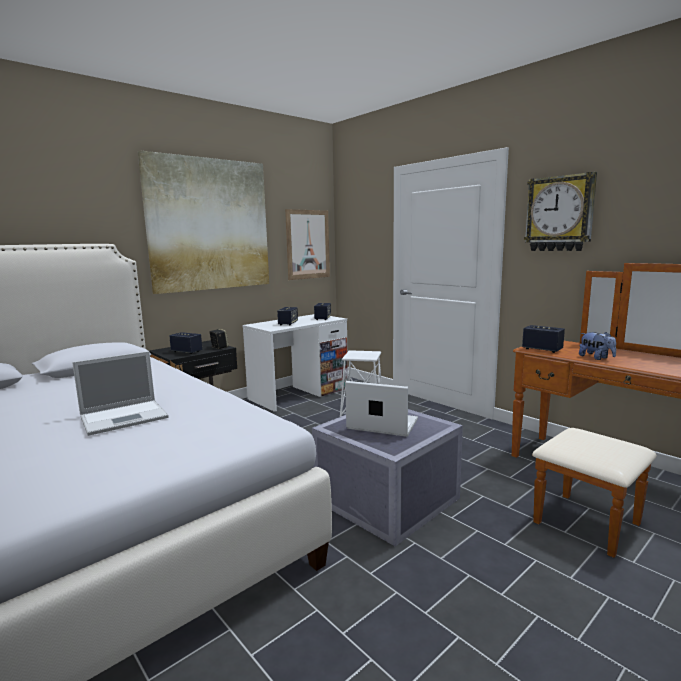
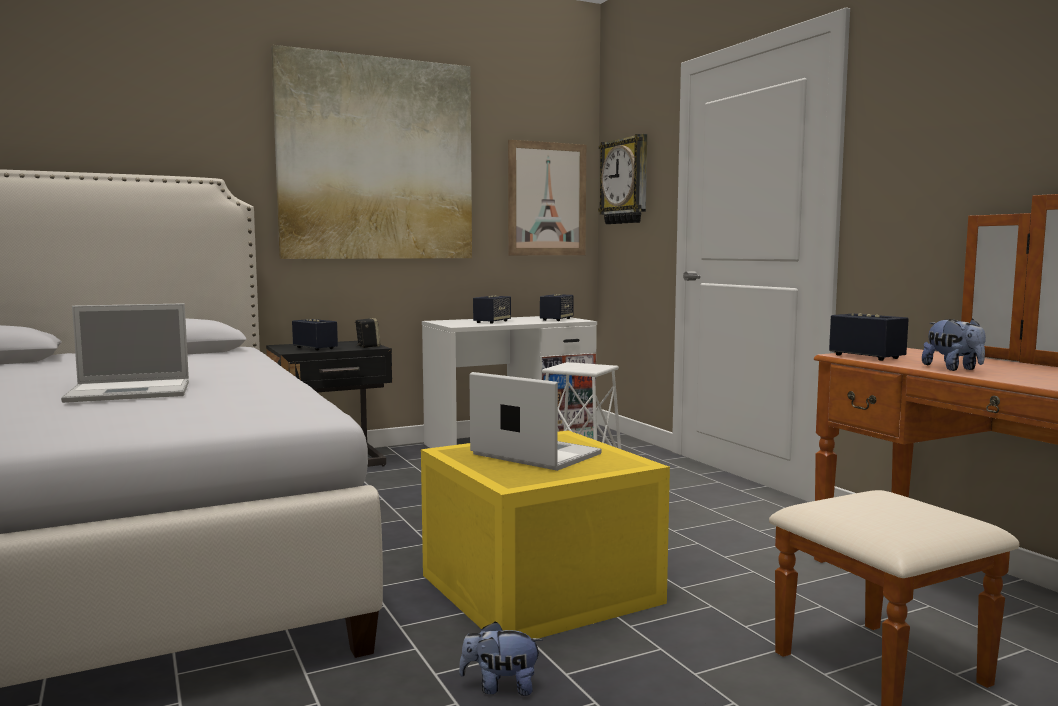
camera: 15 degrees right, 5 degrees down
grey storage box [312,409,463,547] -> yellow storage box [421,430,670,638]
wall clock [524,172,597,251] -> wall clock moved to [598,134,647,224]
none -> plush toy [459,621,543,696]

